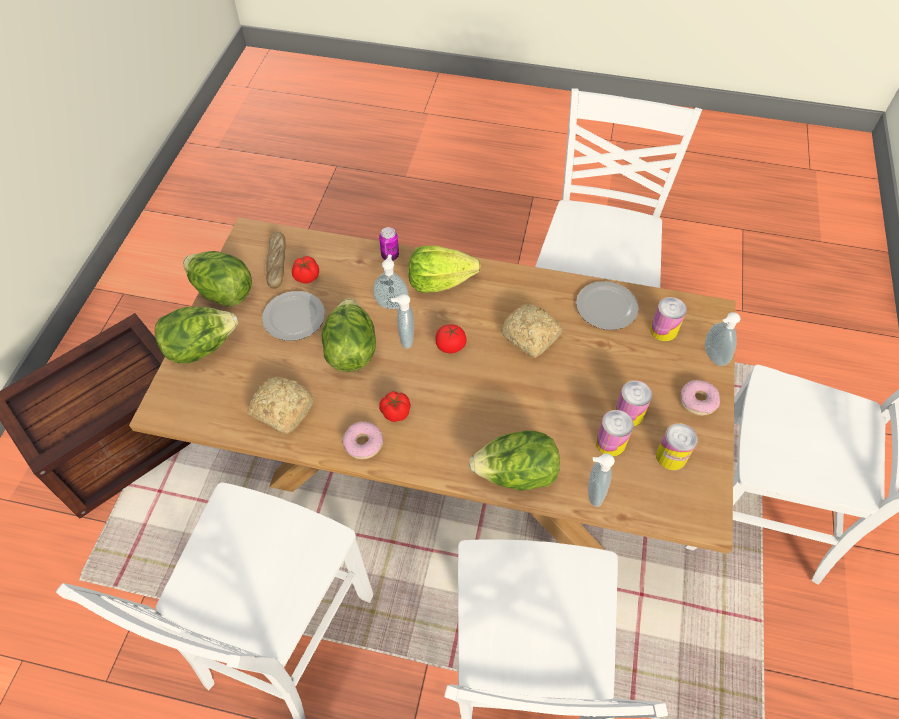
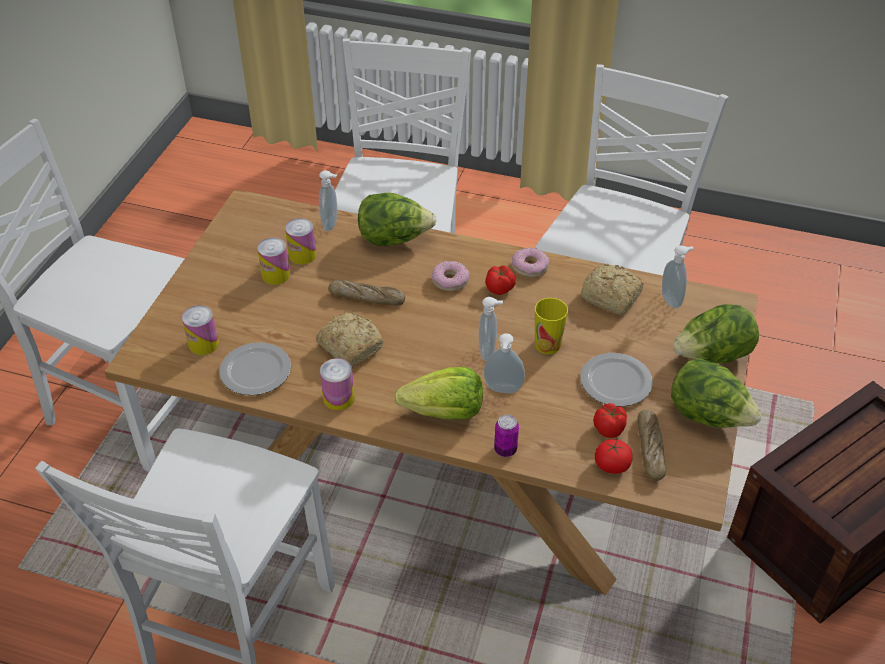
camera: 175 degrees left, 10 degrees down
lettuce [321,299,376,372] -> cup [535,298,568,354]
tomato [435,324,466,353] -> tomato moved to [595,439,633,474]
can [656,423,698,470] -> can moved to [320,358,355,410]
donut [680,380,720,416] -> donut moved to [432,261,470,292]
soap dispenser [705,312,741,366] -> soap dispenser moved to [662,246,693,308]
none -> bread [328,279,405,306]

